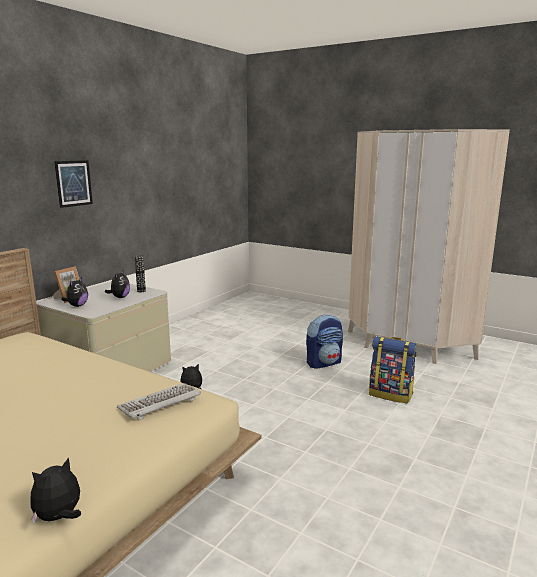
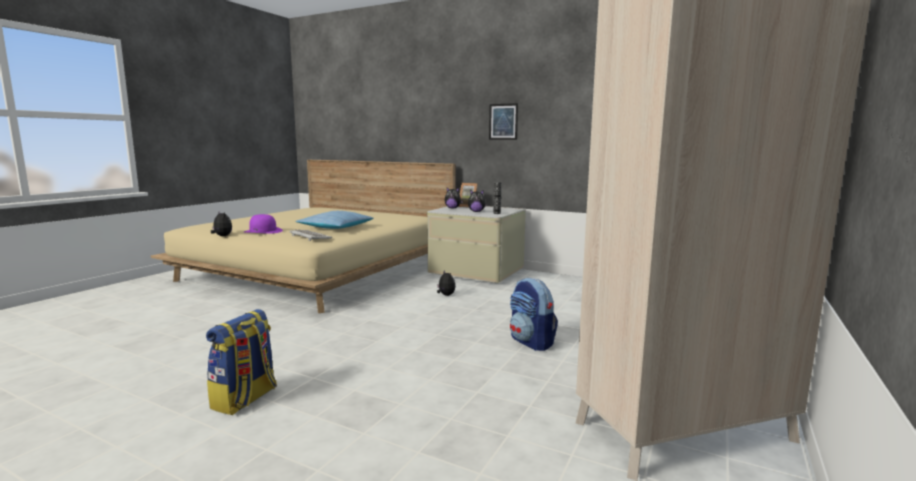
camera: 85 degrees right, 5 degrees down
backpack [369,337,417,403] -> backpack moved to [206,309,277,415]
none -> purple hat [244,214,283,234]
none -> pillow [295,211,373,229]

